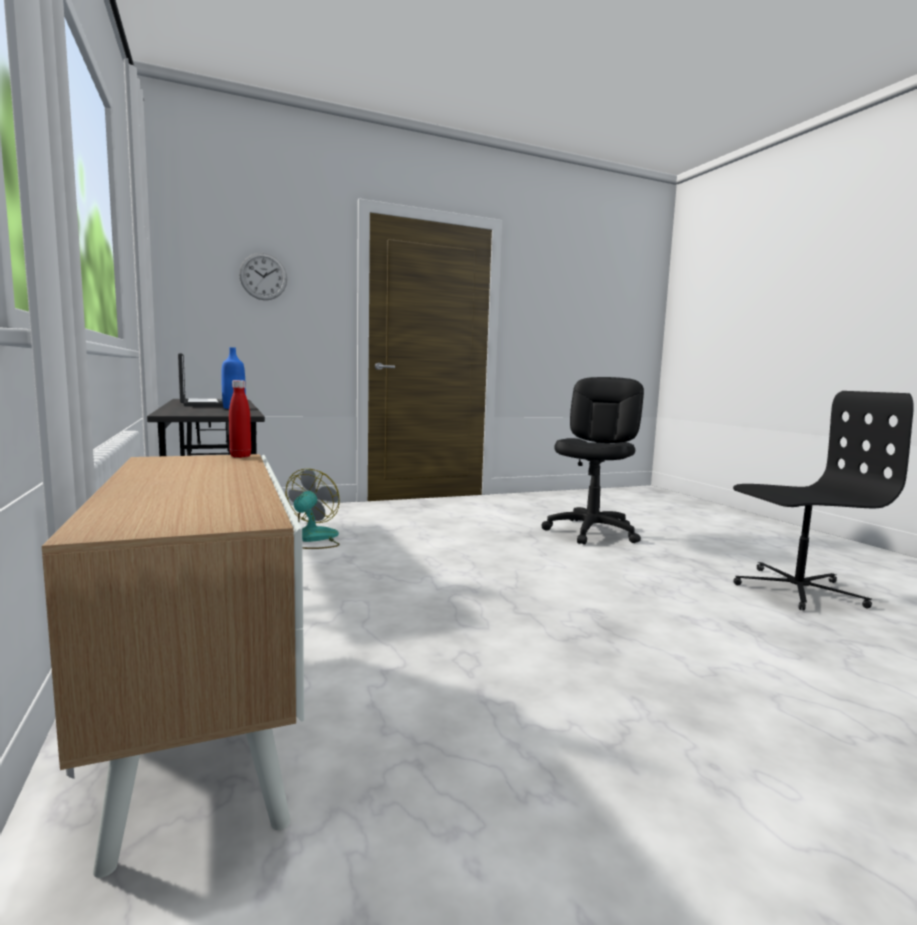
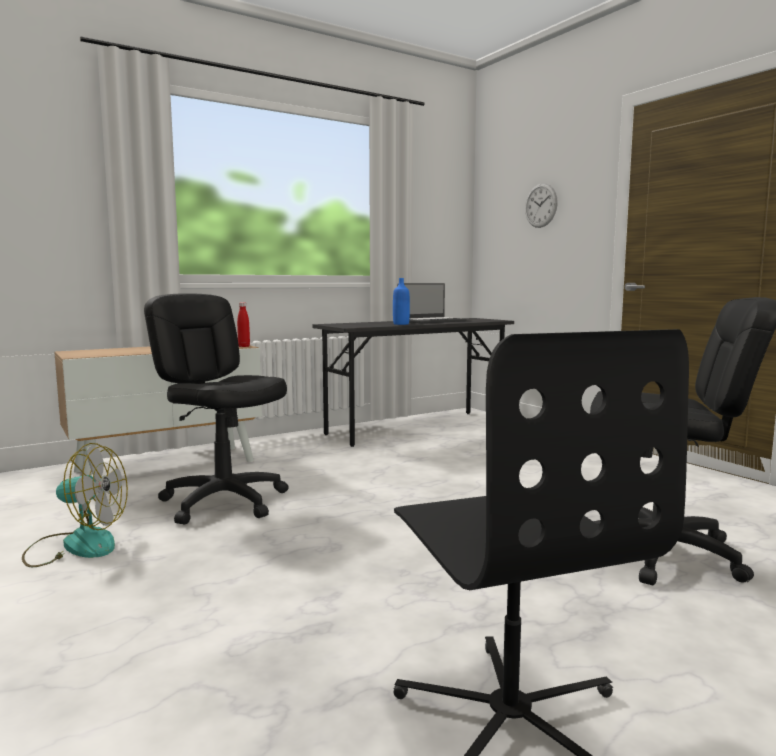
camera: 80 degrees right, 0 degrees up
fan [285,469,340,549] -> fan moved to [22,443,128,567]
none -> black office chair [144,293,289,525]

